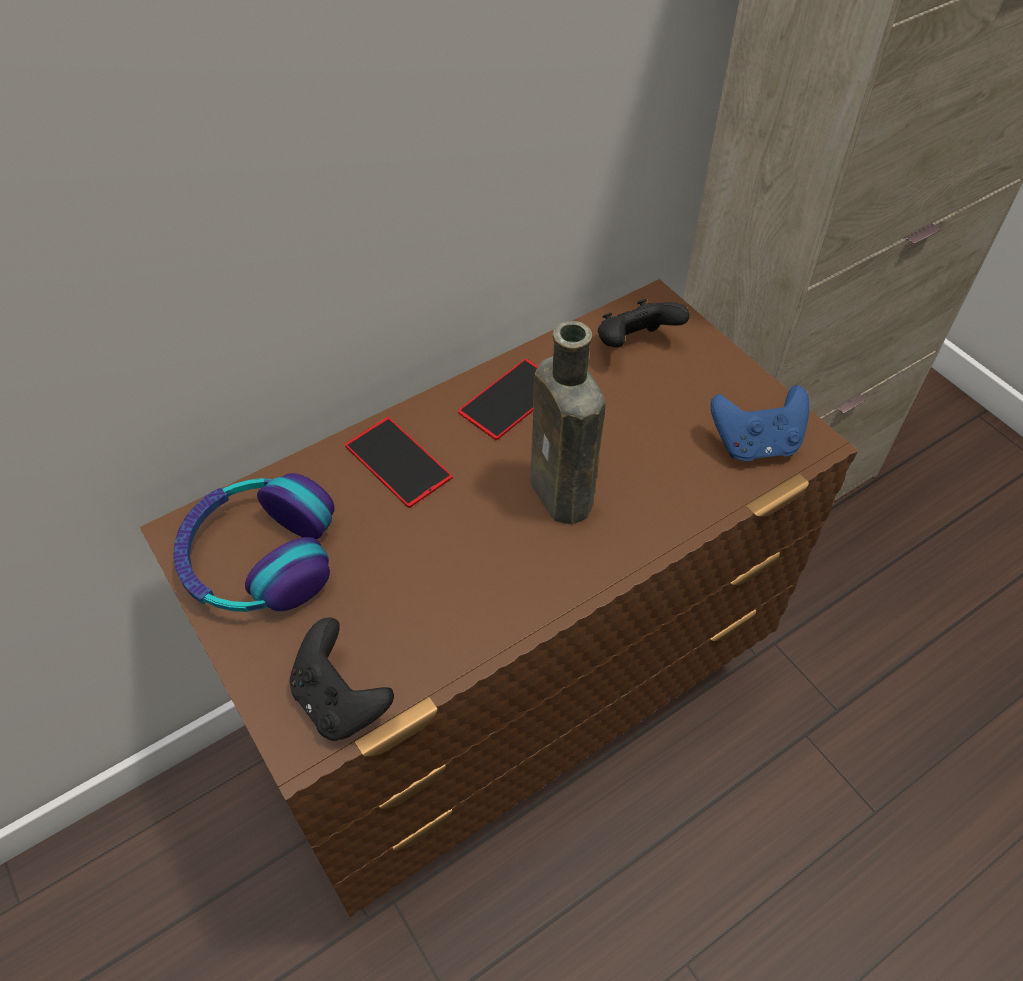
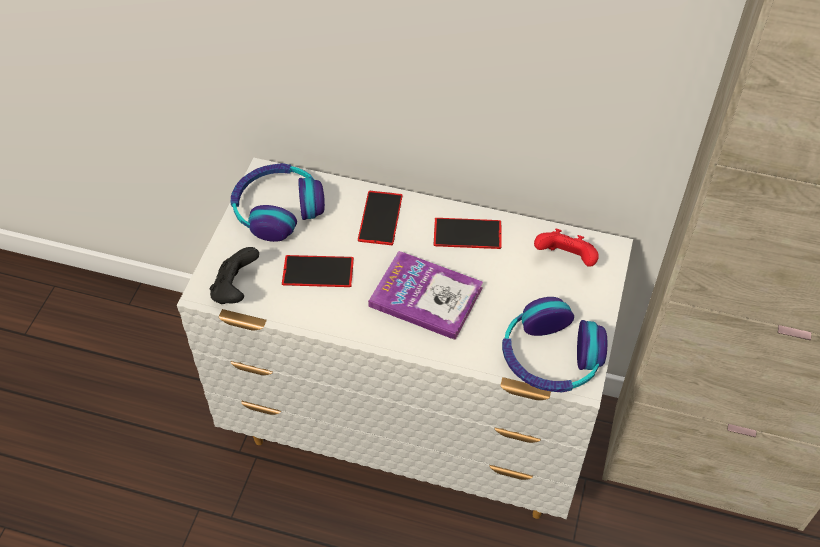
camera: 50 degrees right, 0 degrees up
brown dresser [140,279,858,917] -> white dresser [177,158,633,519]
brown bottle [530,321,606,524] -> book [368,251,483,340]
black game controller [598,299,690,348] -> red game controller [534,228,599,267]
blue game controller [710,385,809,461] -> headphones [502,297,607,392]
none -> phone [282,255,354,287]

